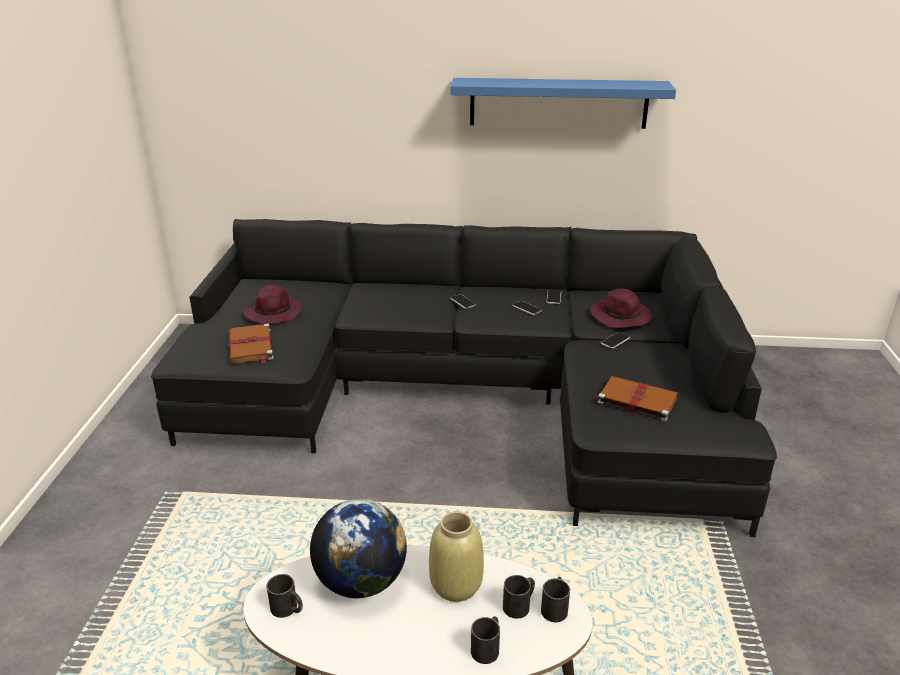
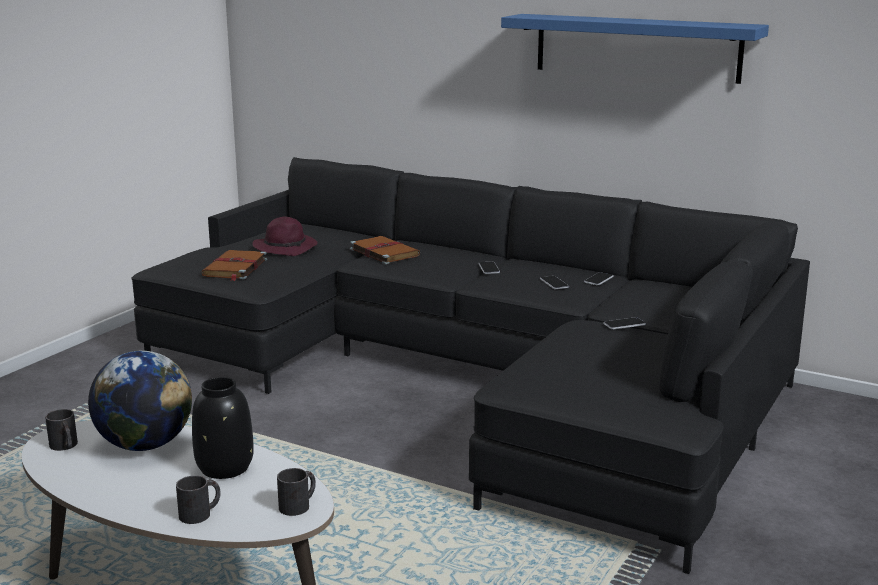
camera: 25 degrees right, 10 degrees down
beige vase [429,512,484,602] -> black vase [192,377,254,479]
black mug [503,575,535,619] -> none
purple hat [591,289,652,328] -> none
brown book [595,376,678,421] -> brown book moved to [350,236,420,264]

